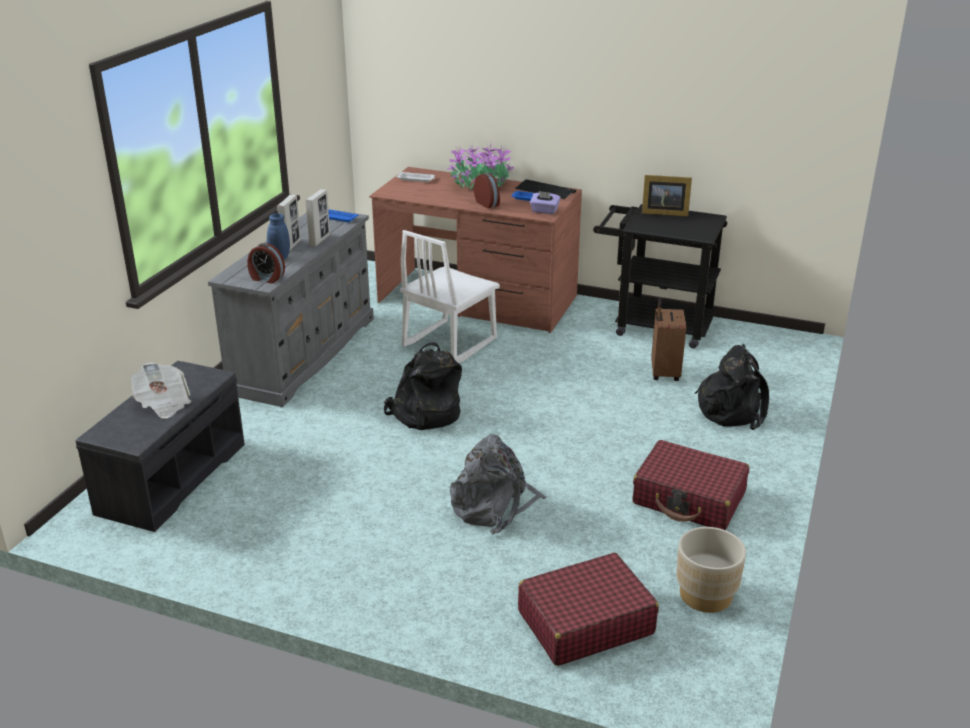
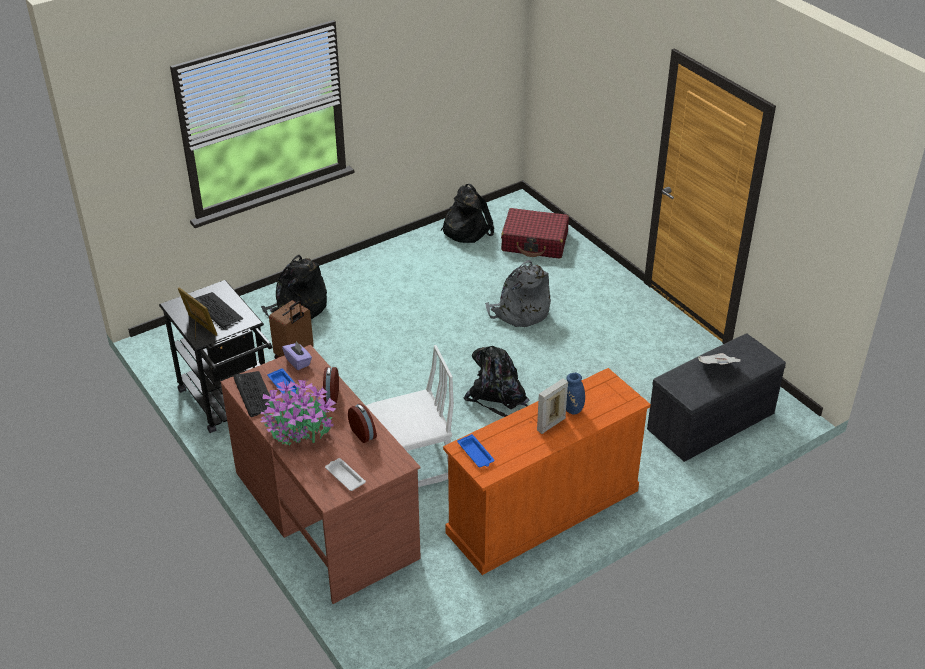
camera: 145 degrees left, 10 degrees up
grey dresser [208,209,374,407] -> orange dresser [443,368,651,575]
alarm clock [247,243,285,284] -> alarm clock moved to [348,404,377,443]
picture frame [305,189,330,247] -> none
red suitcase [633,440,749,530] -> none
beige planter [676,527,746,613] -> black backpack [440,184,494,243]
none -> keyboard [194,292,243,329]

